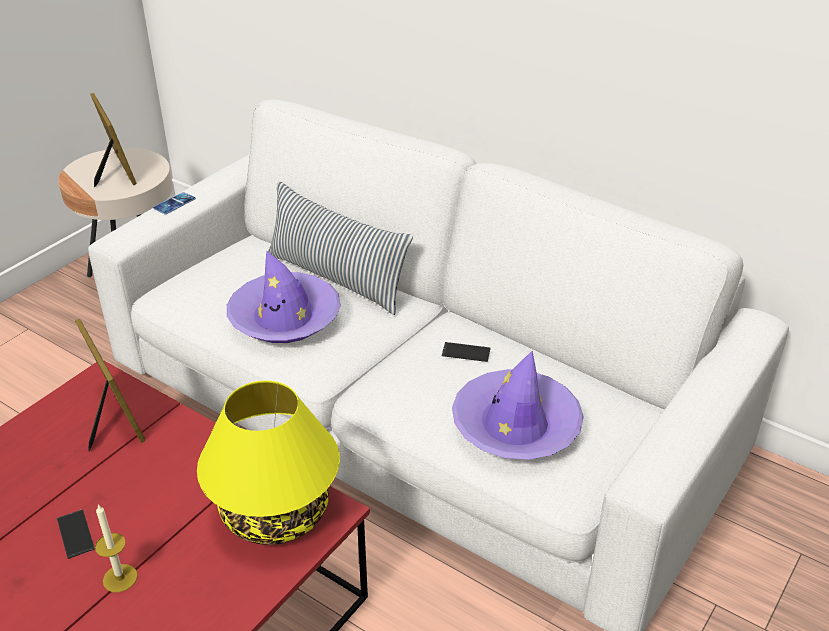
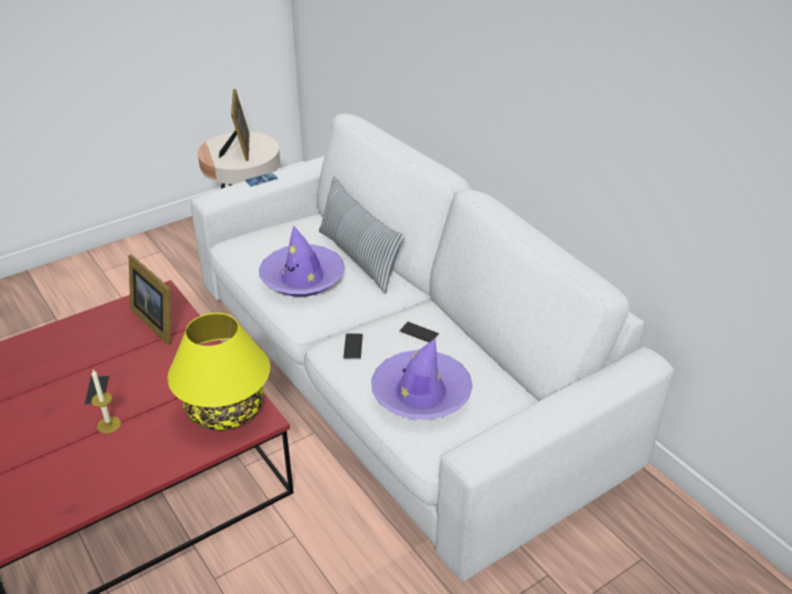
camera: 20 degrees right, 0 degrees up
picture frame [75,319,146,451] -> picture frame turned 150 degrees clockwise [129,254,171,345]
none -> phone [343,333,363,359]

